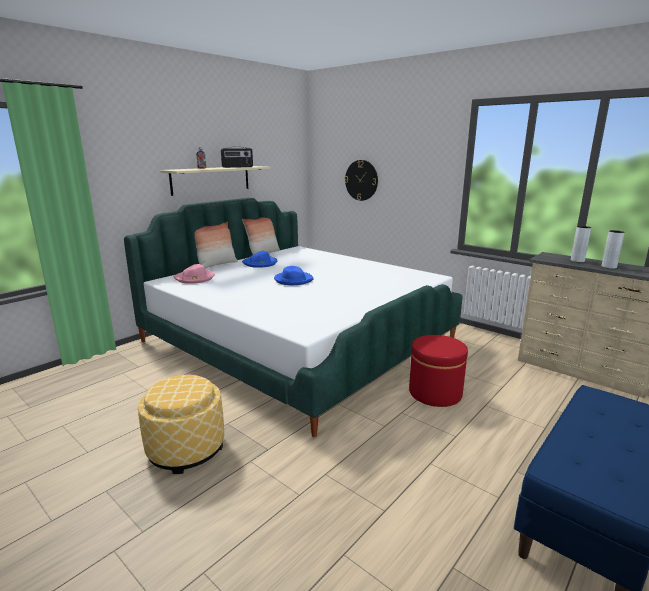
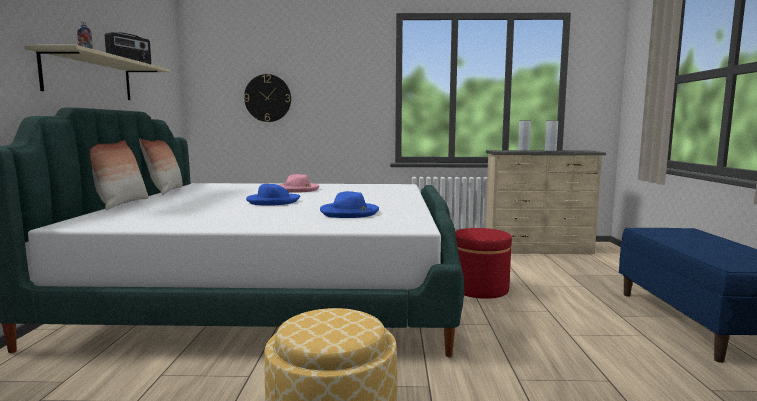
camera: 40 degrees left, 10 degrees down
pink hat [174,264,214,284] -> pink hat moved to [279,174,320,193]
blue hat [242,251,277,268] -> blue hat moved to [320,191,379,218]

